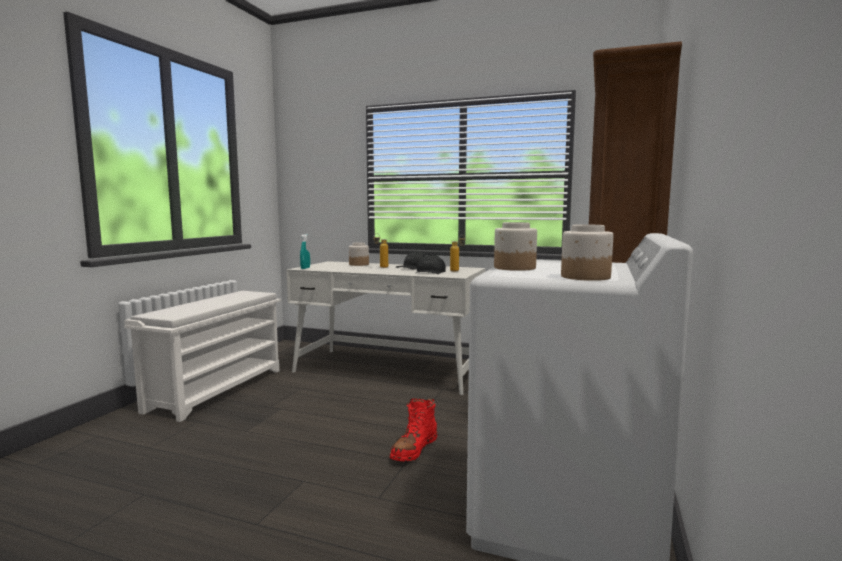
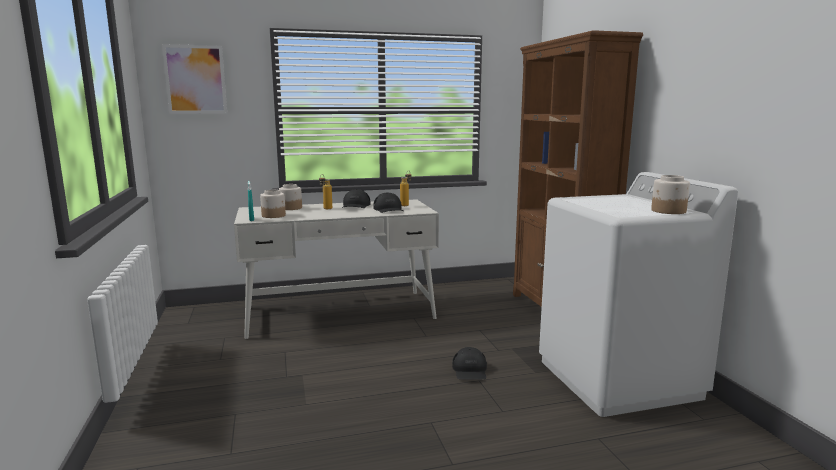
camera: 35 degrees left, 5 degrees up
white shoe rack [124,291,281,422] -> none
red boot [390,398,438,461] -> black cap [452,347,487,380]
jar [494,222,537,271] -> jar moved to [260,190,286,218]
none -> picture [162,44,227,114]

